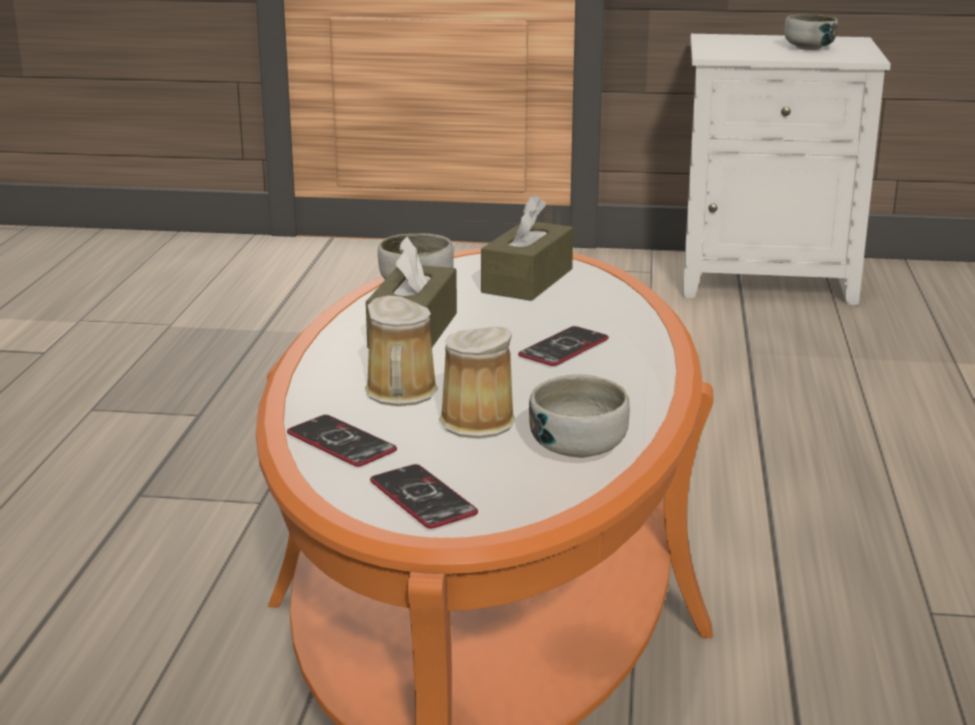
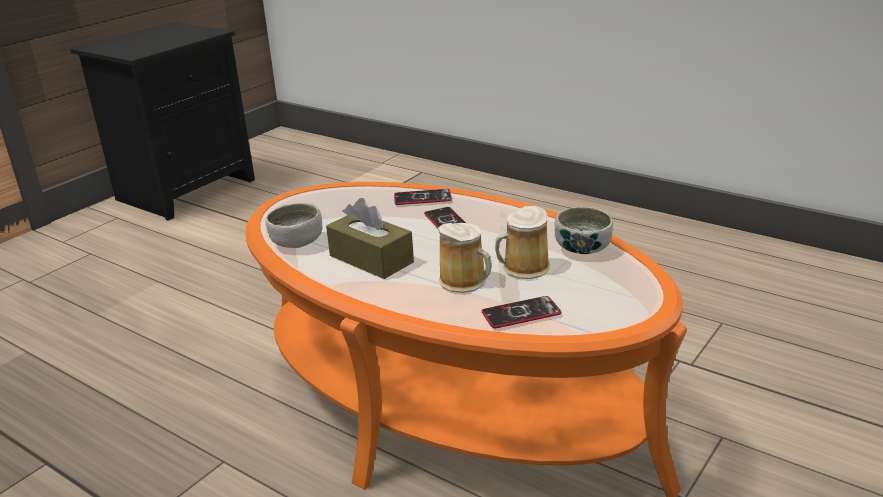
camera: 60 degrees left, 5 degrees up
phone [370,464,478,529] -> phone moved to [394,189,452,205]
brown tissue box [481,195,573,301] -> none
white nightstand [683,34,891,305] -> black nightstand [70,22,255,221]
bowl [784,15,838,50] -> none

